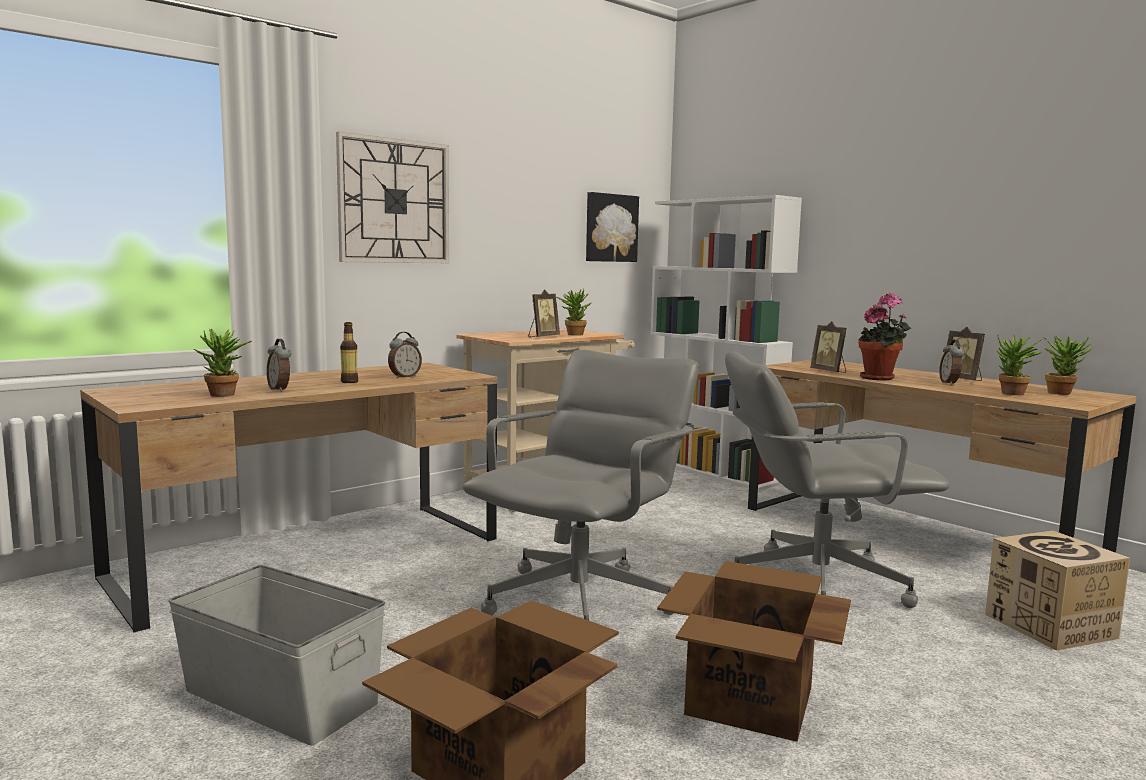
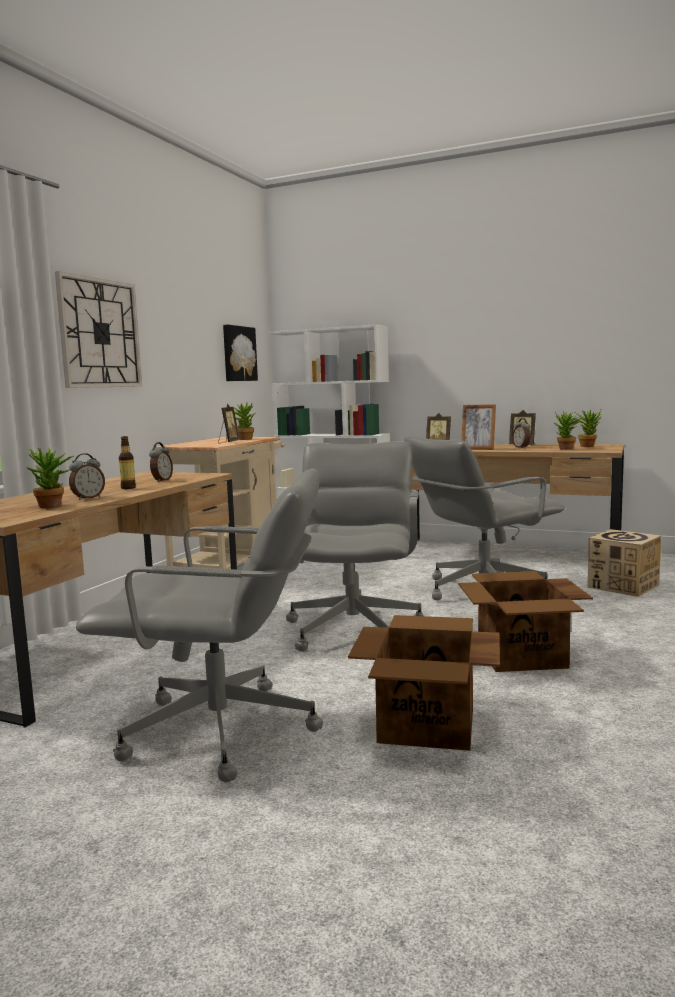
camera: 25 degrees left, 0 degrees up
grey storage box [168,565,385,746] -> grey office chair [76,469,323,782]
alarm clock [267,339,291,392] -> alarm clock turned 75 degrees counterclockwise [69,453,105,500]
potted plant [859,293,911,380] -> picture frame [461,404,496,450]

